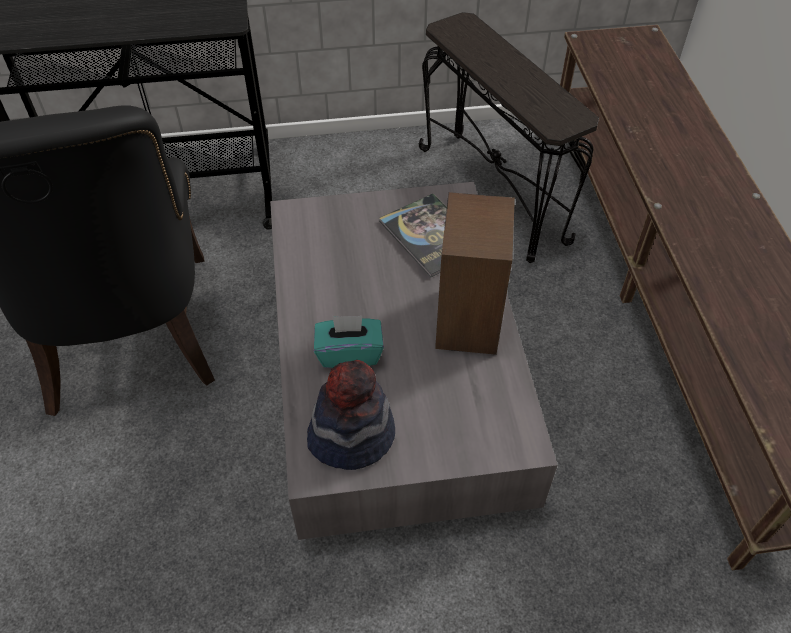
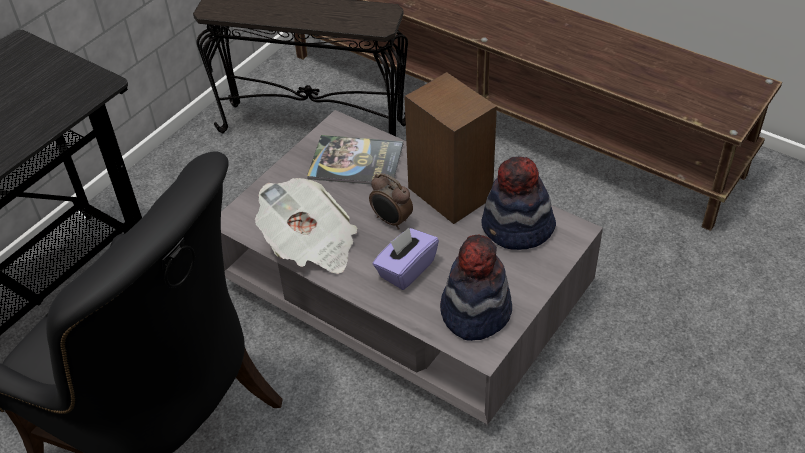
camera: 45 degrees left, 5 degrees down
turquoise tissue box [314,316,384,368] -> purple tissue box [373,227,439,290]
none -> newspaper [255,178,357,274]
none -> alarm clock [369,173,413,230]
none -> hat [481,156,556,250]

